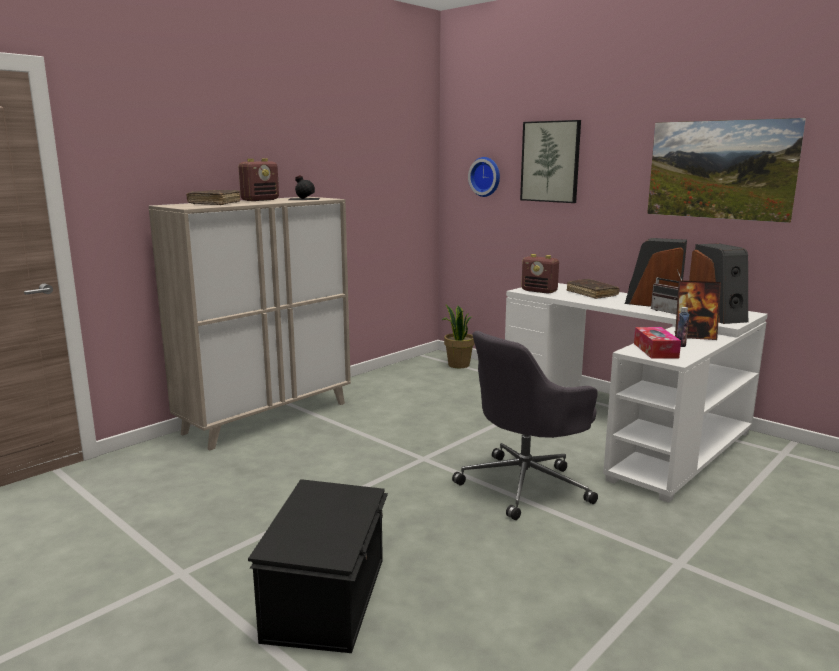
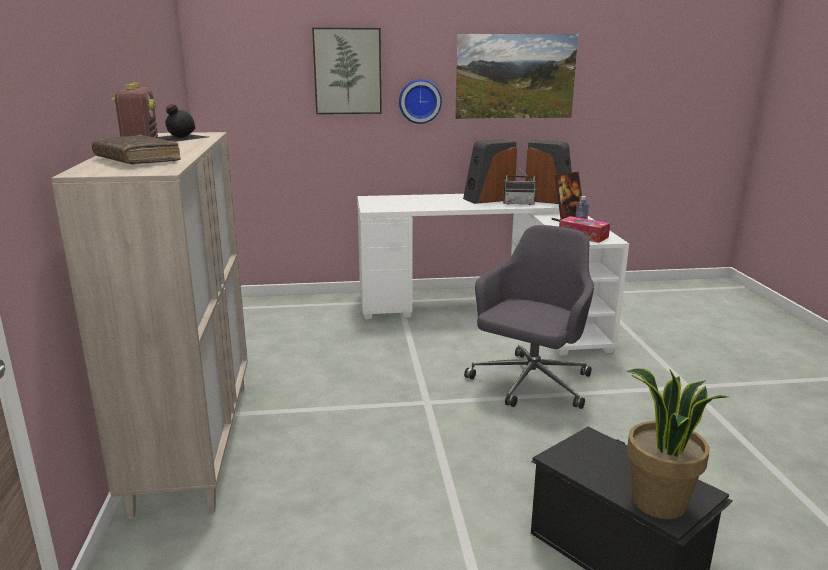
camera: 50 degrees left, 5 degrees up
potted plant [442,305,475,368] -> potted plant moved to [627,368,728,519]
grey office chair [452,331,598,520] -> grey office chair turned 150 degrees counterclockwise [464,225,594,409]
wall clock [468,157,500,197] -> wall clock moved to [399,79,442,124]
radio [521,254,559,294] -> none
brown book [567,279,619,299] -> none

